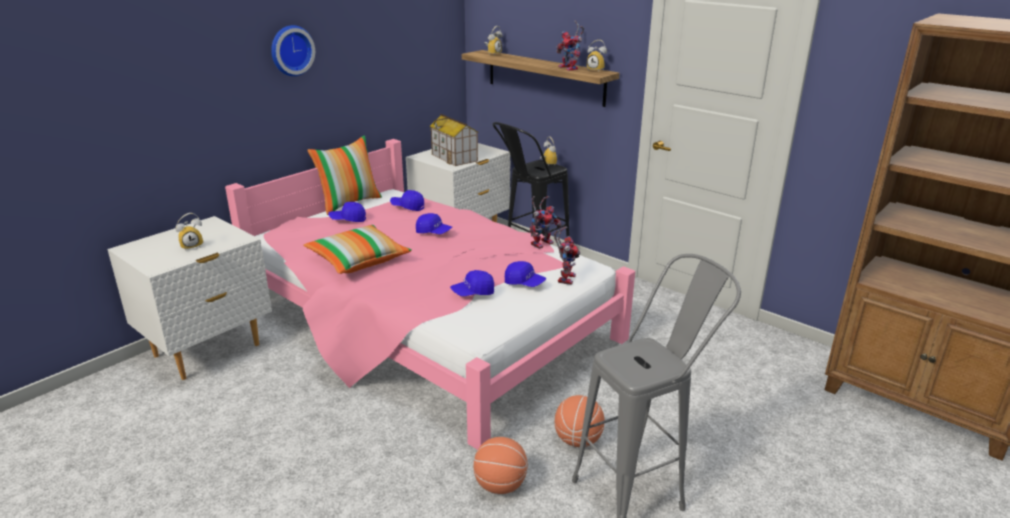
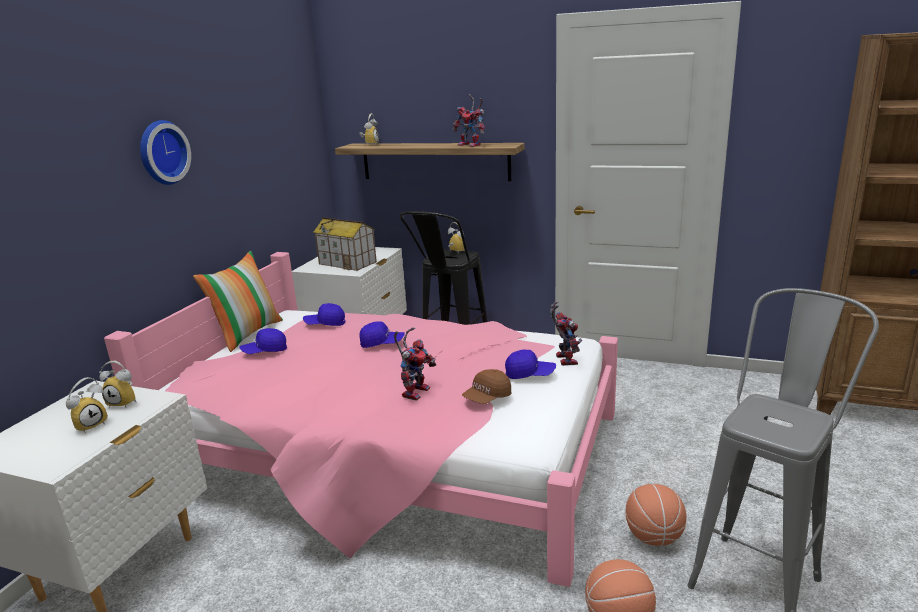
camera: 20 degrees left, 5 degrees down
pillow [303,225,412,274] -> none
blue cap [450,270,494,296] -> brown cap [462,369,511,404]
toy robot [530,196,562,249] -> toy robot moved to [394,327,436,401]
alarm clock [587,40,607,72] -> alarm clock moved to [99,361,137,408]

